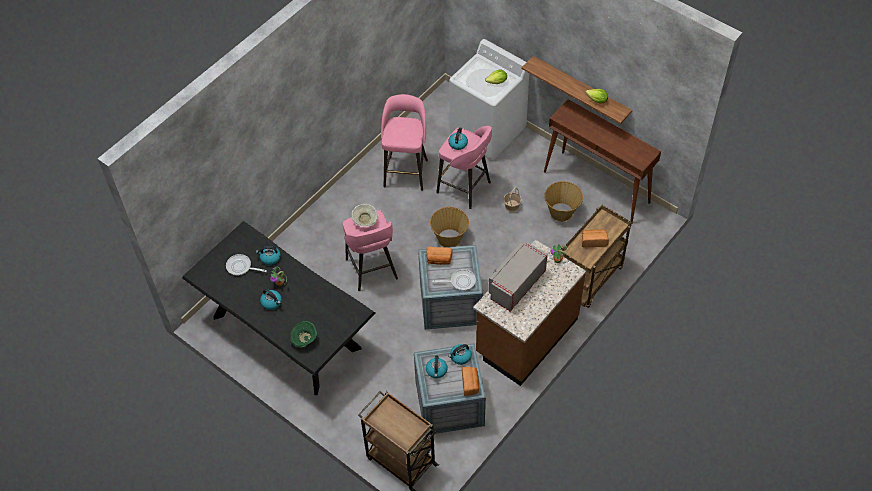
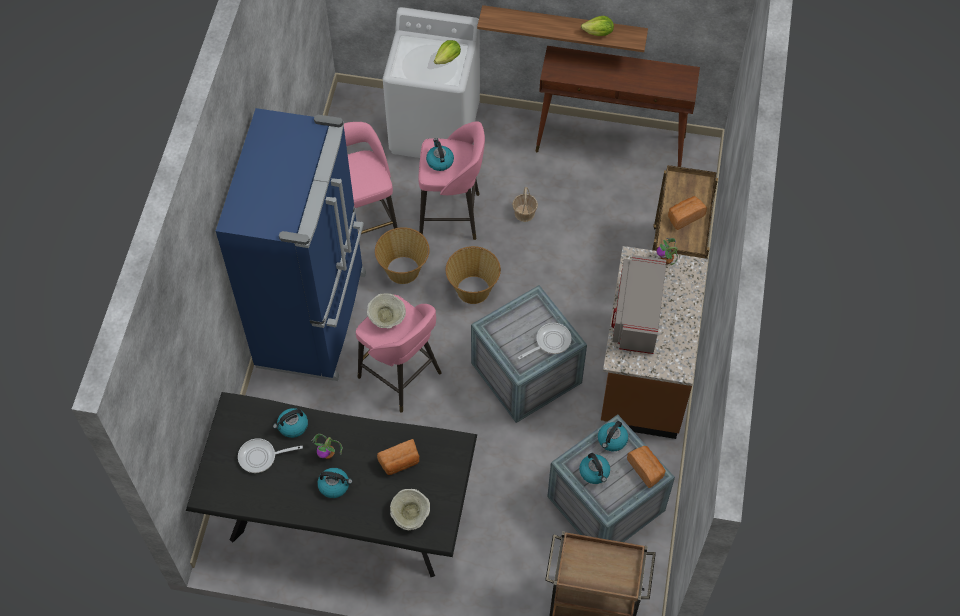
camera: 30 degrees left, 5 degrees up
green bowl [291,321,317,348] -> beige bowl [390,489,430,530]
bread [426,247,453,265] -> bread moved to [377,439,419,475]
basket [544,181,583,221] -> basket moved to [375,227,429,284]
none -> blue fridge [216,108,366,381]

